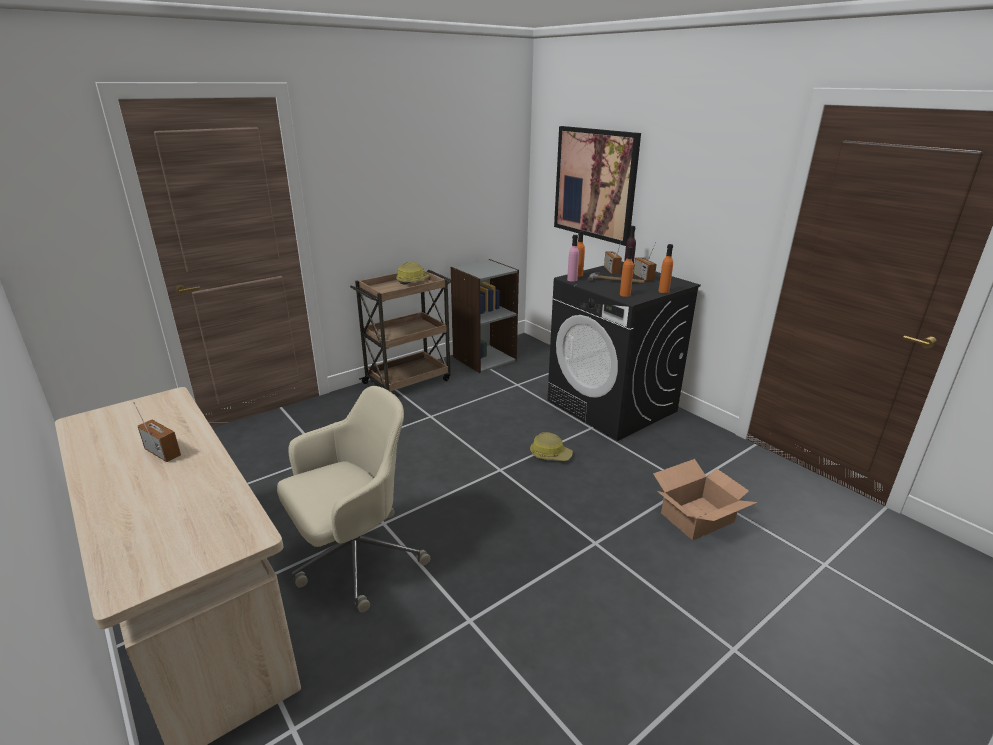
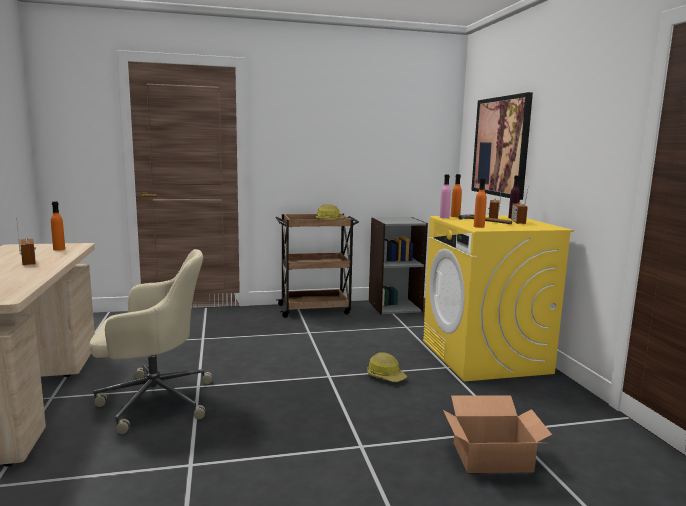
camera: 25 degrees right, 15 degrees down
black washing machine [547,262,701,441] -> yellow washing machine [423,215,574,381]
orange bottle [659,244,673,293] -> orange bottle moved to [51,201,65,251]

